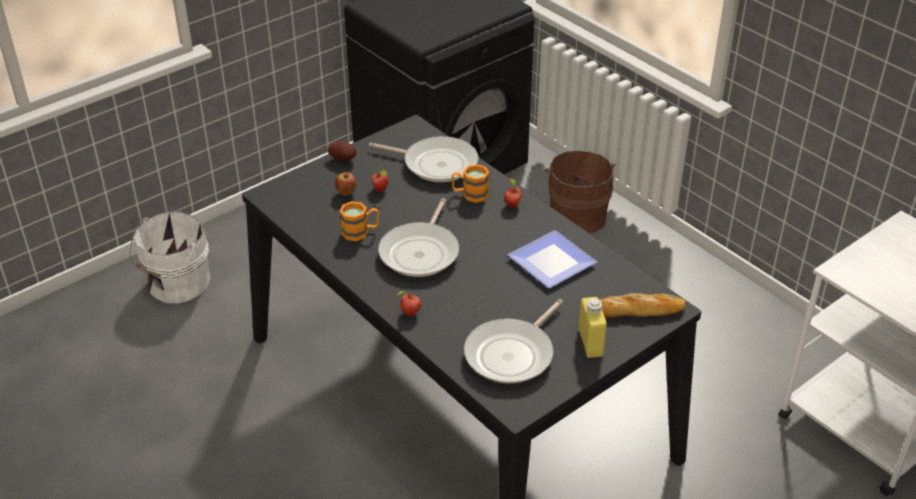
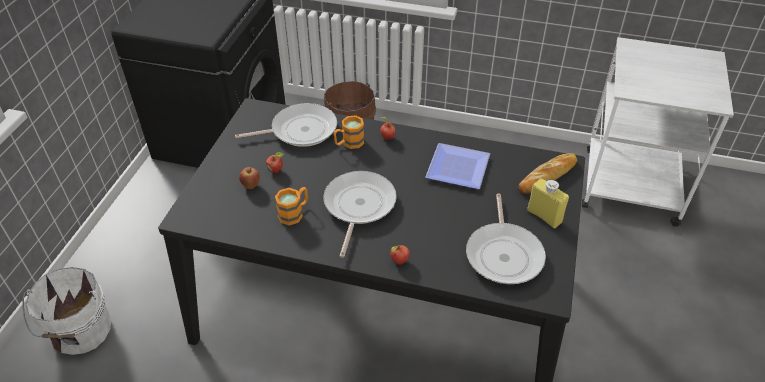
camera: 35 degrees left, 5 degrees up
potato [328,142,356,161] -> none
frying pan [378,198,459,277] -> frying pan turned 150 degrees counterclockwise [323,171,397,258]

